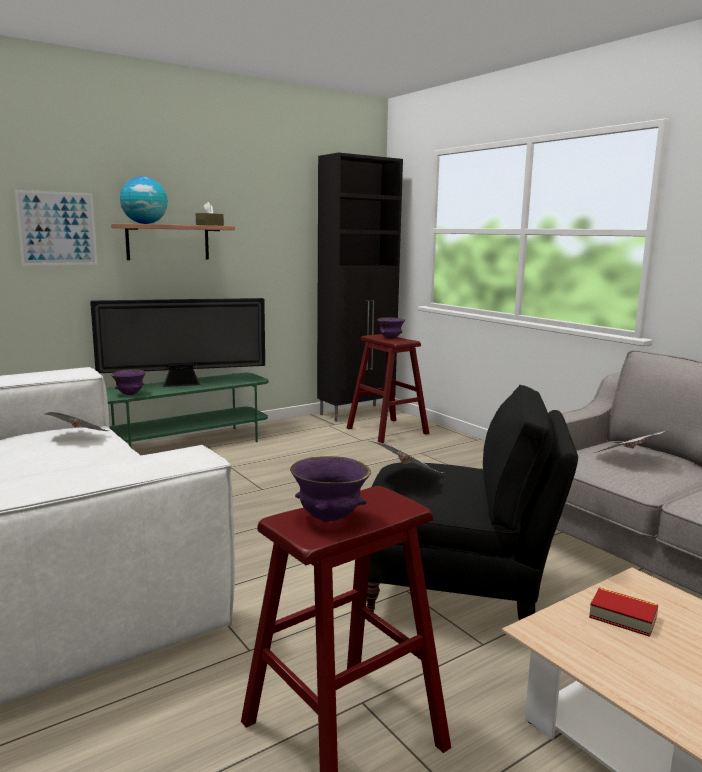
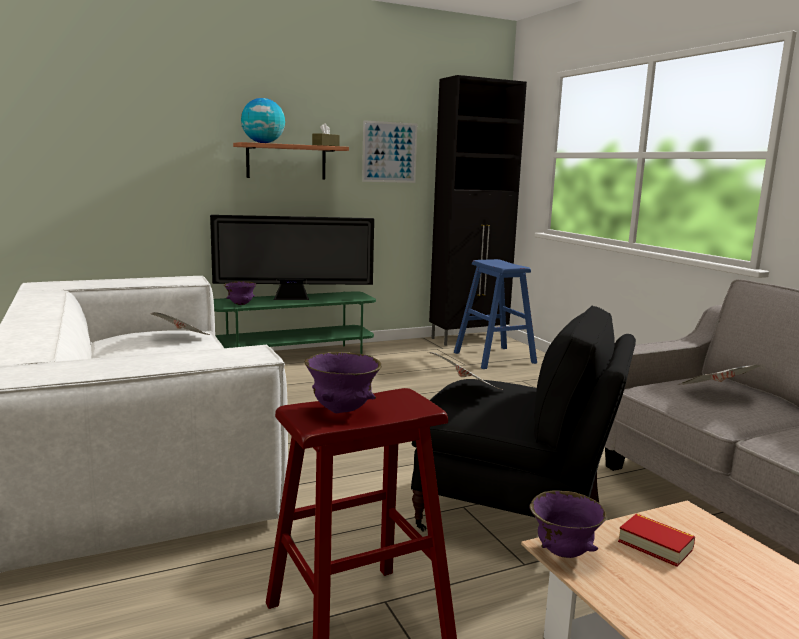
camera: 10 degrees right, 0 degrees up
picture [15,190,98,266] -> picture moved to [362,120,417,183]
red stool [347,334,429,443] -> blue stool [454,259,537,369]
purple bowl [376,317,405,339] -> purple bowl moved to [529,490,607,558]

